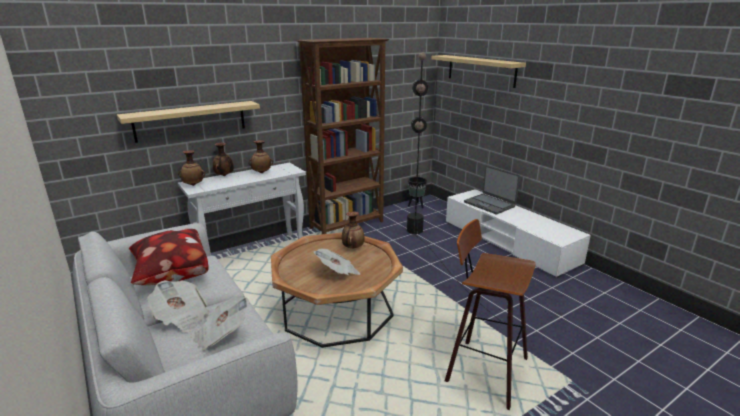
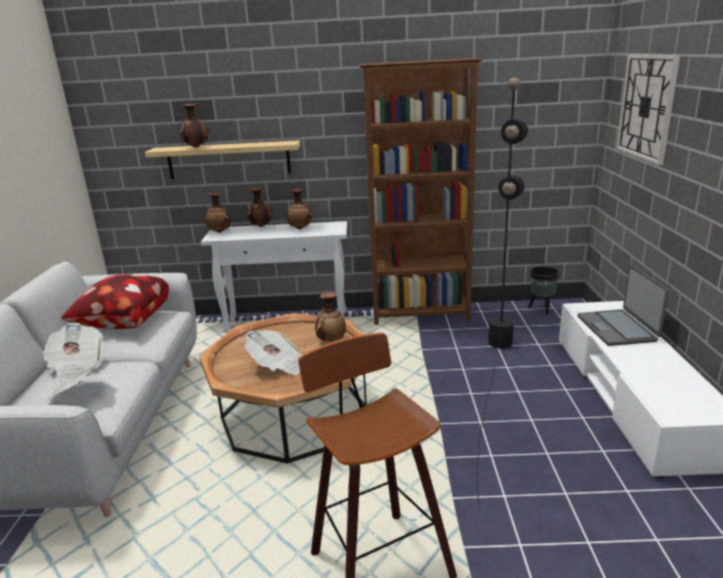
camera: 35 degrees right, 0 degrees up
shelf [431,55,526,88] -> wall clock [616,54,680,165]
none -> vase [179,104,209,148]

